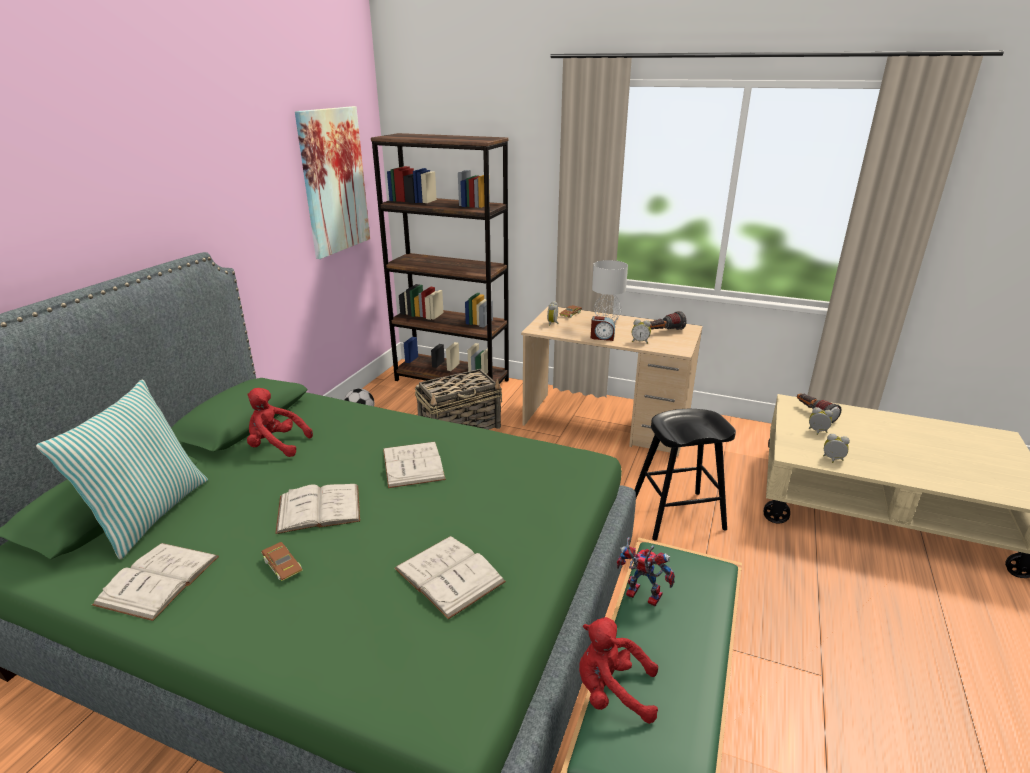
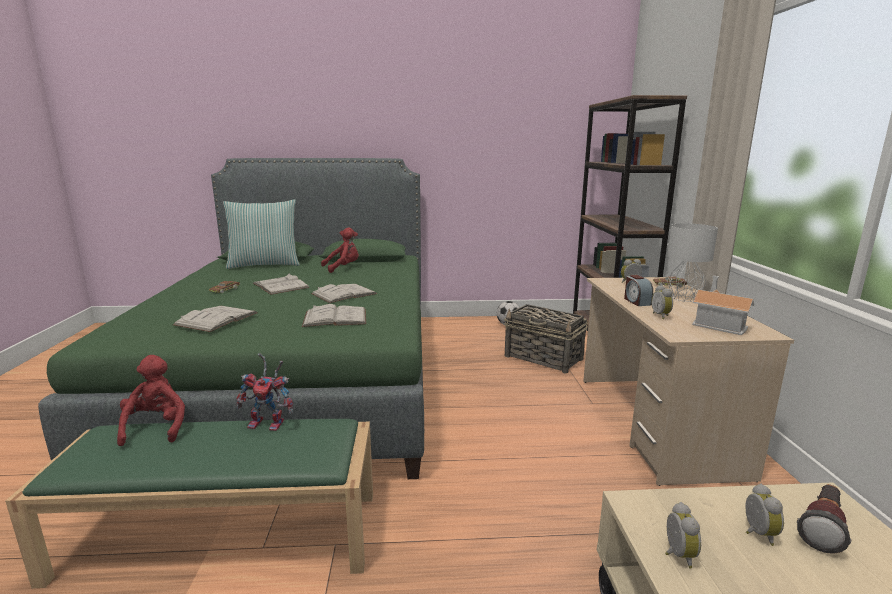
camera: 65 degrees right, 10 degrees down
white book [92,543,219,621] -> white book moved to [302,304,366,327]
red plush toy [247,388,313,457] -> red plush toy turned 75 degrees clockwise [321,228,359,273]
picture [295,106,370,259] -> none
toy robot [616,537,675,606] -> toy robot turned 90 degrees clockwise [236,353,293,431]
black stool [635,409,736,540] -> none
flashlight [650,311,686,330] -> toy house [692,276,754,335]

